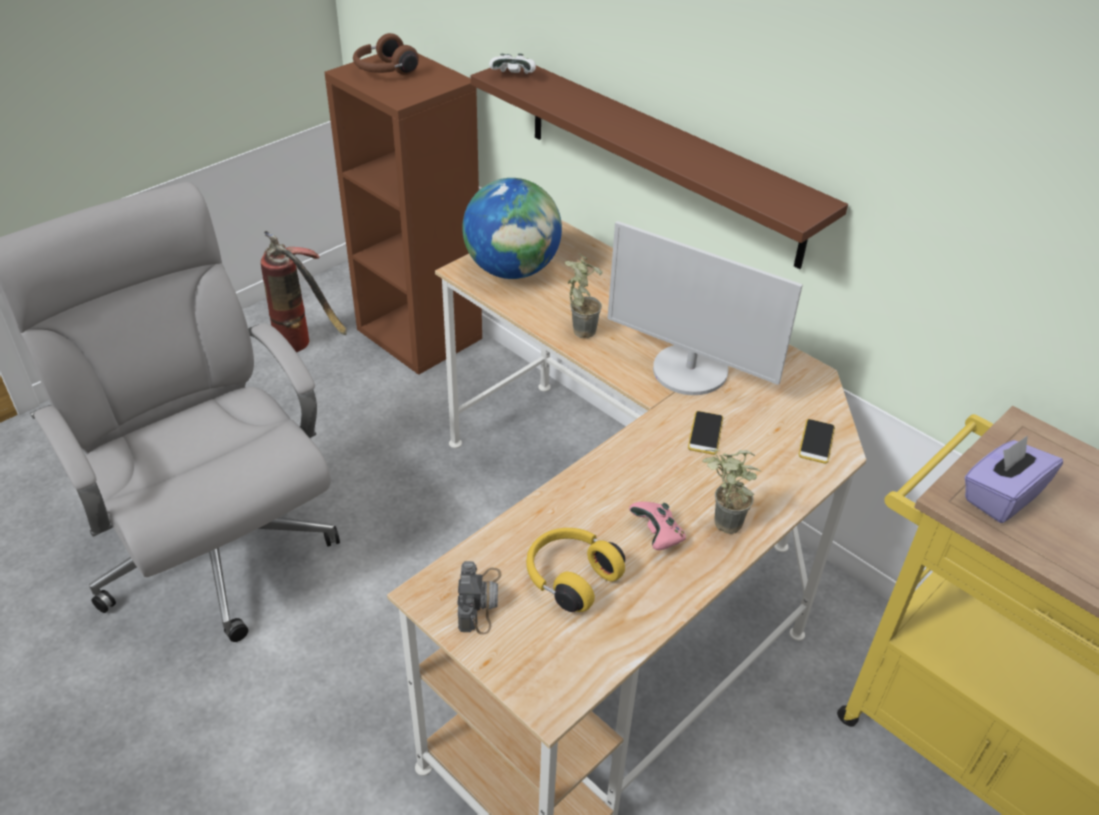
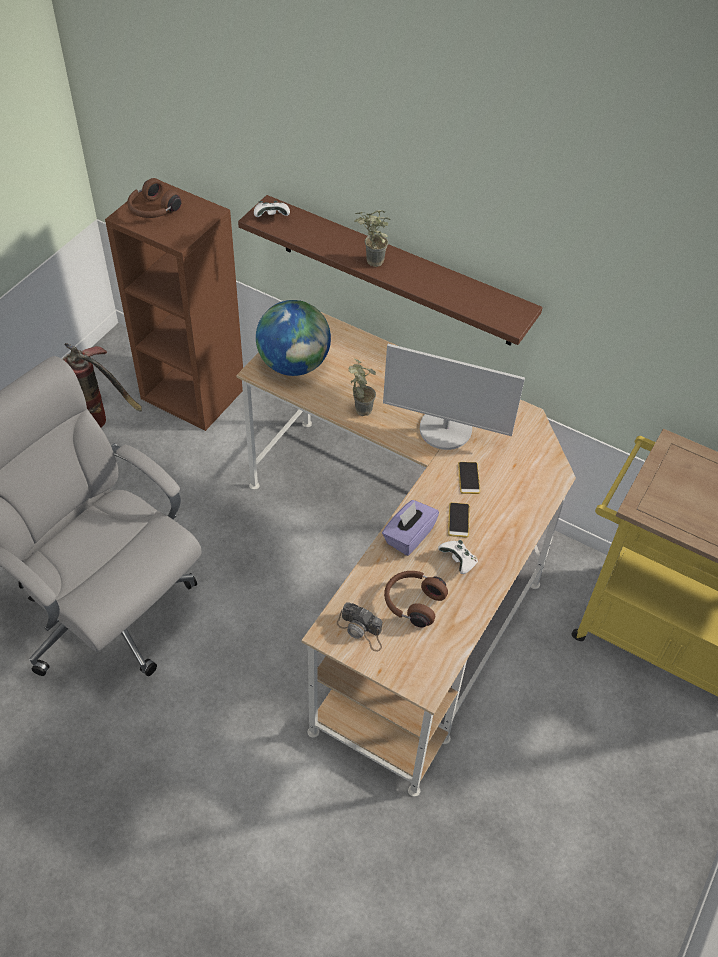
camera: 15 degrees left, 10 degrees up
camera [457,561,502,635] -> camera turned 135 degrees clockwise [337,602,382,652]
yellow headphones [526,528,625,612] -> brown headphones [384,571,448,628]
pink game controller [629,502,686,550] -> white game controller [438,540,478,574]
potted plant [702,449,762,534] -> potted plant moved to [354,210,391,267]
phone [798,419,835,464] -> phone moved to [448,502,470,538]
purple tissue box [965,435,1063,523] -> purple tissue box moved to [382,500,439,556]

